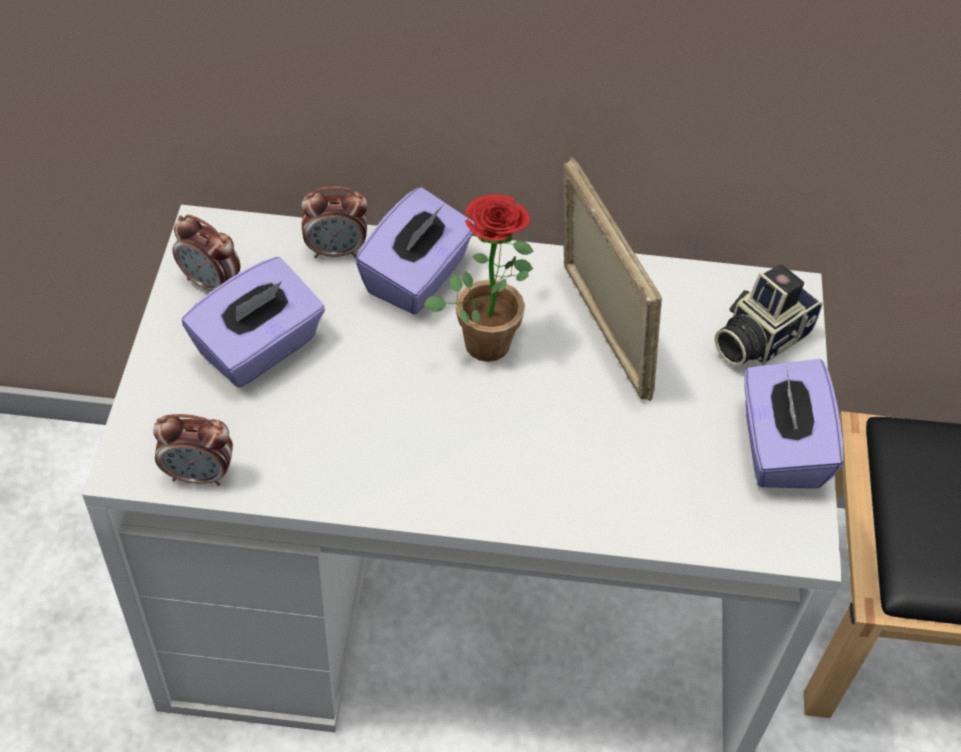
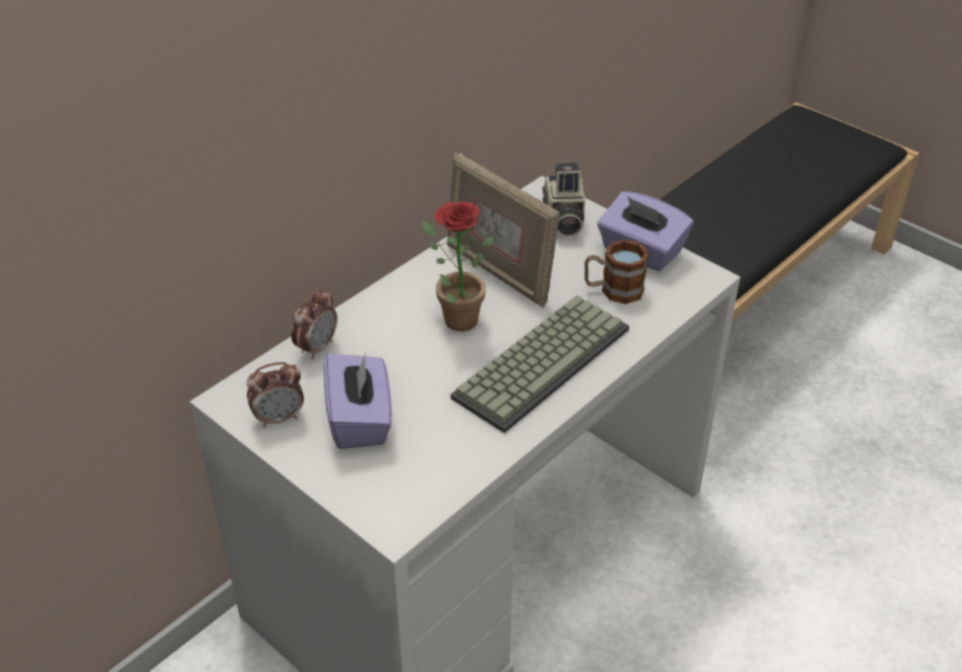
camera: 50 degrees left, 10 degrees down
alarm clock [153,414,233,486] -> none
purple tissue box [355,187,476,315] -> none
picture frame [563,156,662,401] -> picture frame turned 150 degrees counterclockwise [447,153,560,307]
none -> keyboard [451,295,629,433]
none -> mug [585,239,649,304]

